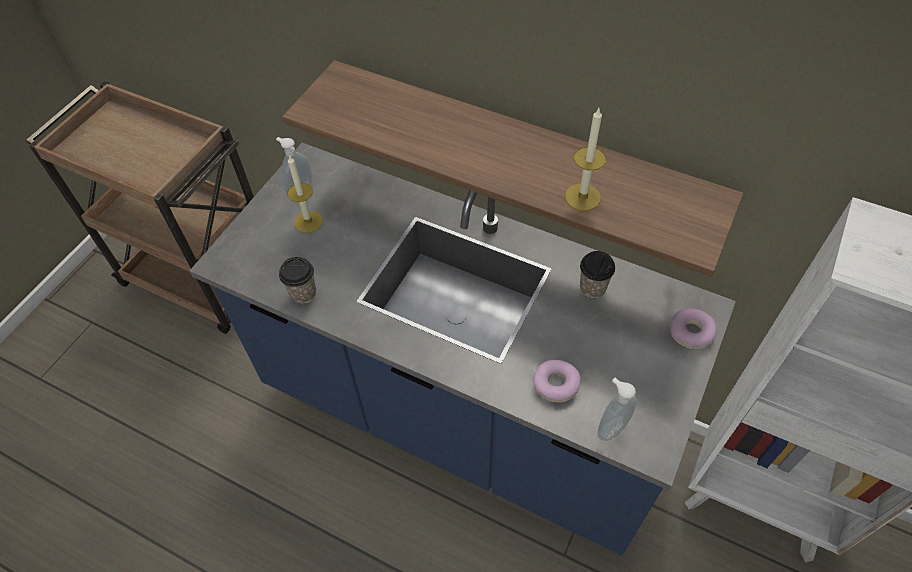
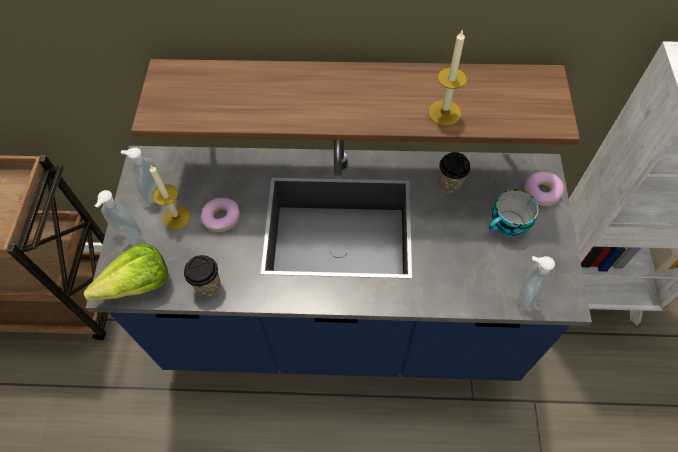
camera: 25 degrees left, 5 degrees up
donut [533,360,581,402] -> donut moved to [201,198,240,232]
none -> lettuce [83,243,168,301]
none -> soap dispenser [95,190,142,240]
none -> cup [489,189,539,236]

